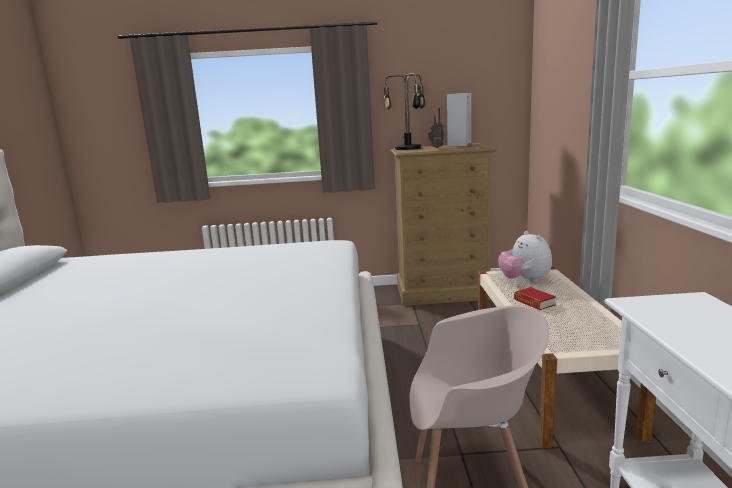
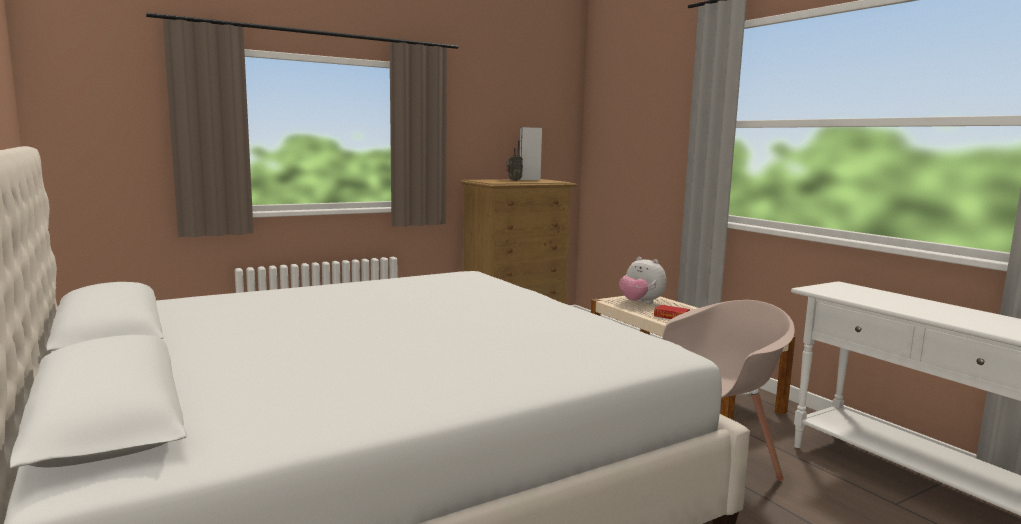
camera: 30 degrees left, 5 degrees down
table lamp [384,73,425,150] -> none

